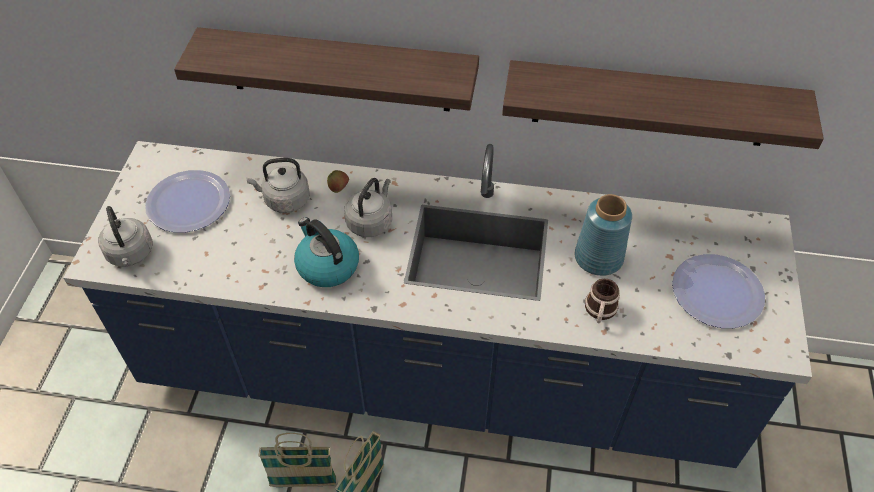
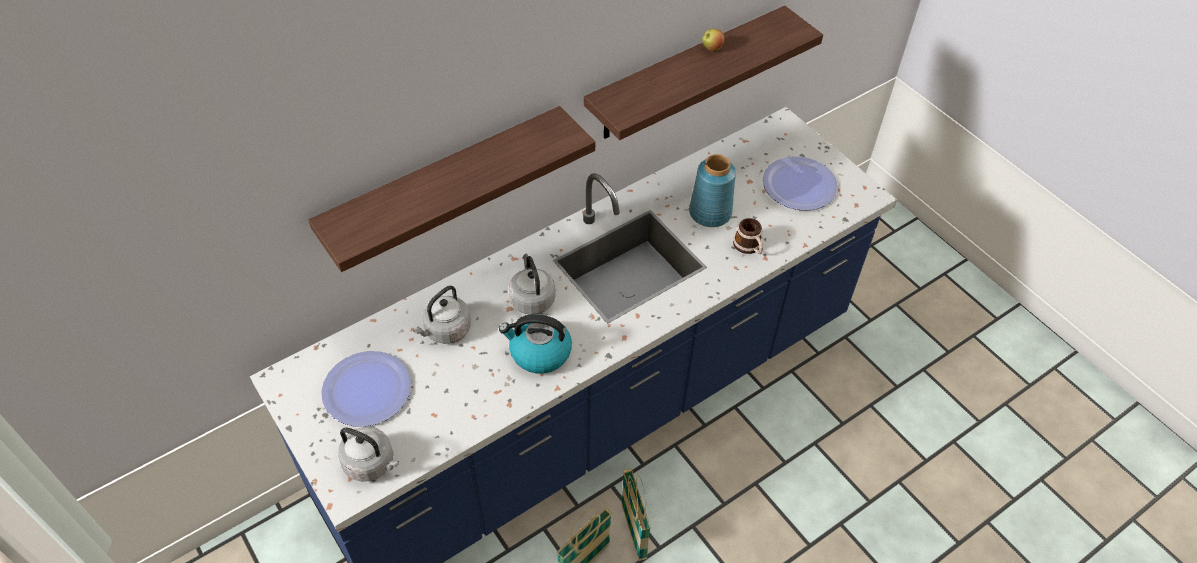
camera: 45 degrees left, 0 degrees up
apple [327,170,349,193] -> apple moved to [702,29,725,51]

